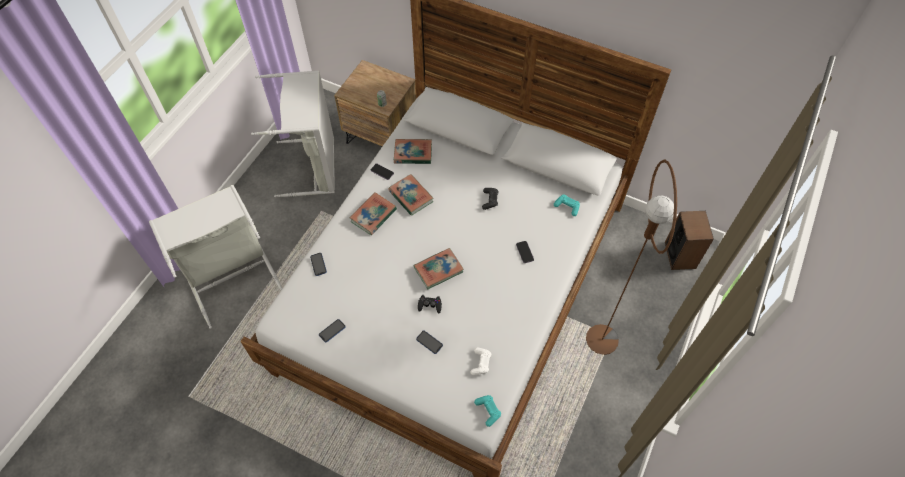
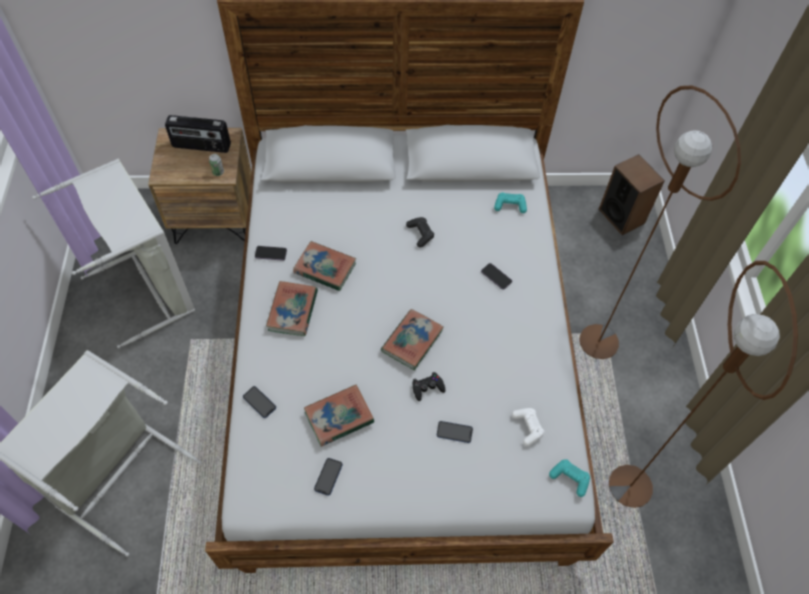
camera: 30 degrees left, 0 degrees up
book [394,139,432,164] -> book moved to [304,385,374,447]
none -> radio [165,115,231,153]
none -> brown floor lamp [609,261,798,508]

